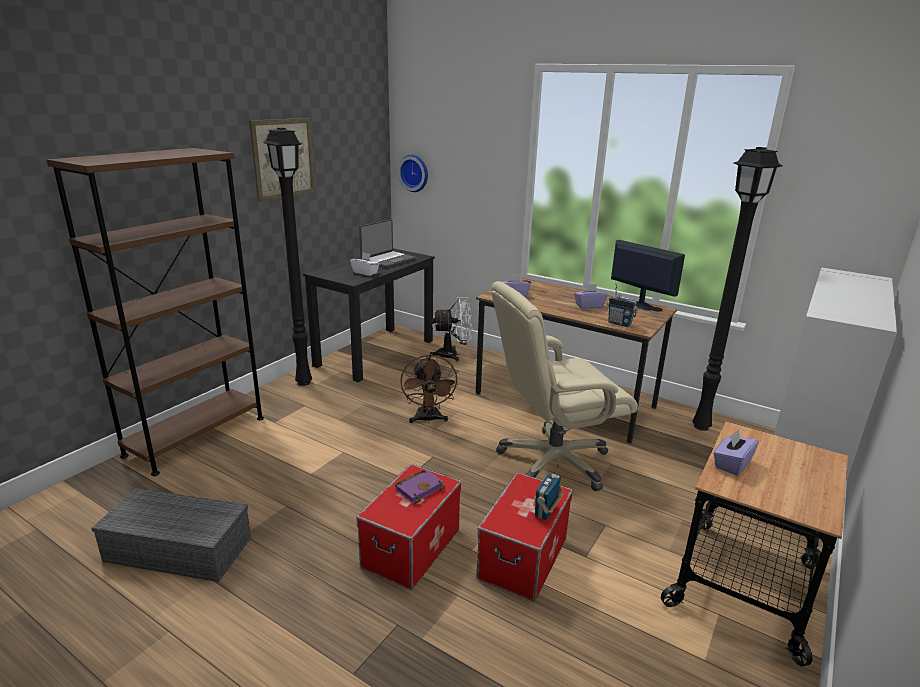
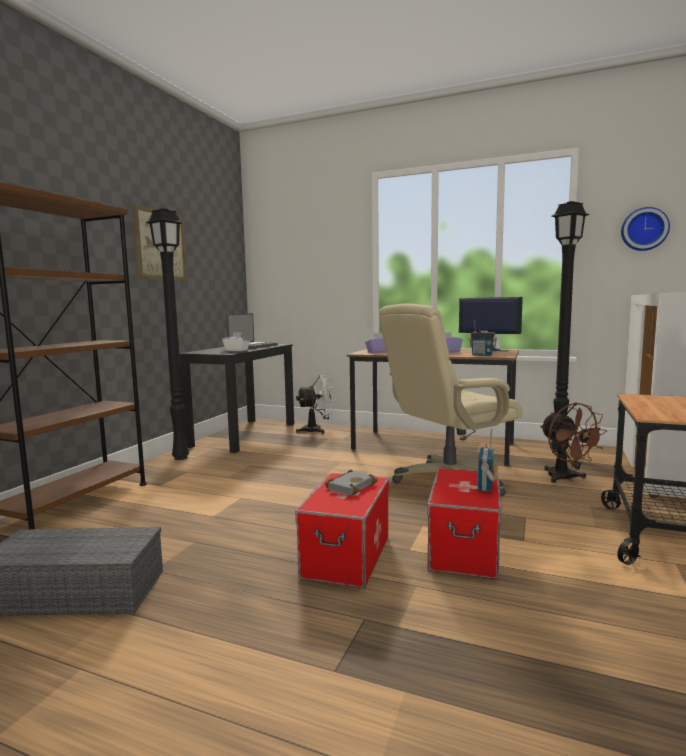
camera: 10 degrees left, 15 degrees down
purple book [395,470,445,504] -> grey book [325,470,378,495]
wall clock [398,155,428,192] -> wall clock moved to [621,207,670,251]
brown fan [400,354,458,423] -> brown fan moved to [540,402,607,483]
purple tissue box [713,429,759,476] -> none

